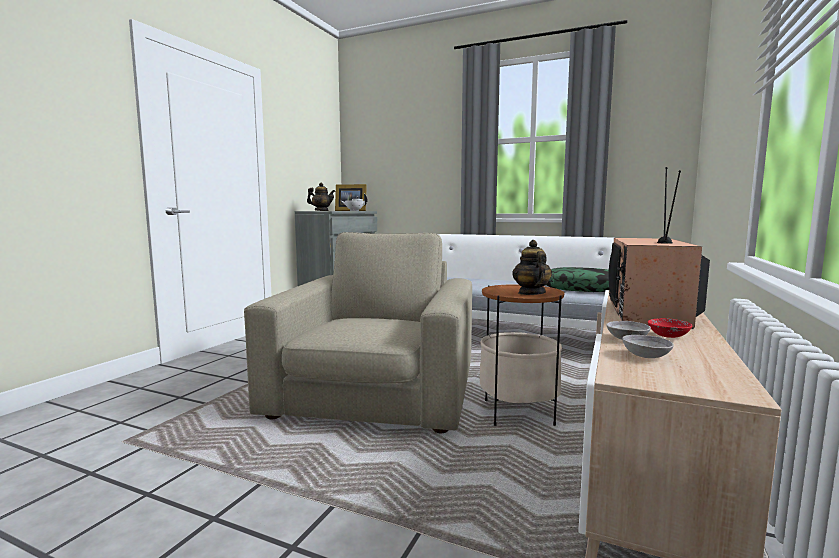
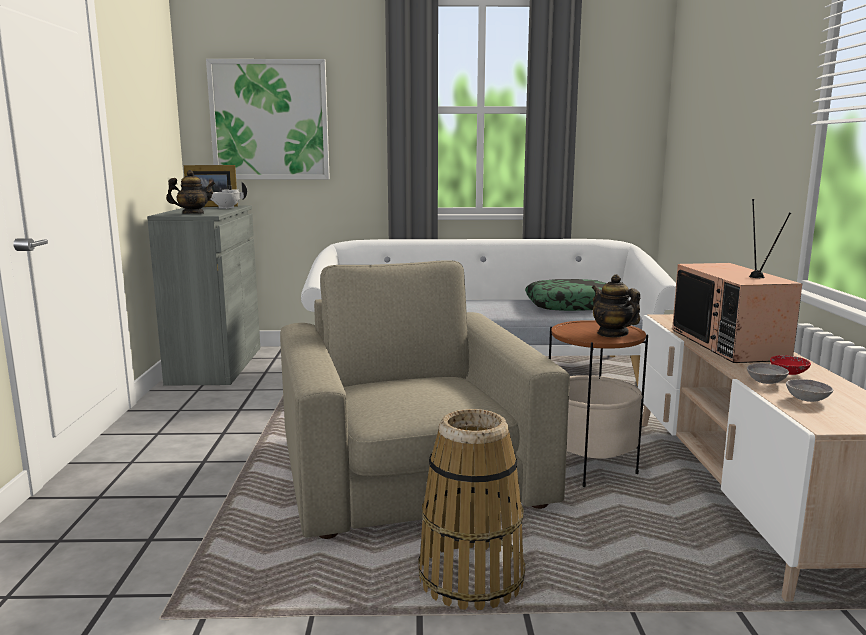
camera: 25 degrees left, 5 degrees up
none -> picture [206,59,330,179]
none -> basket [418,409,525,610]

